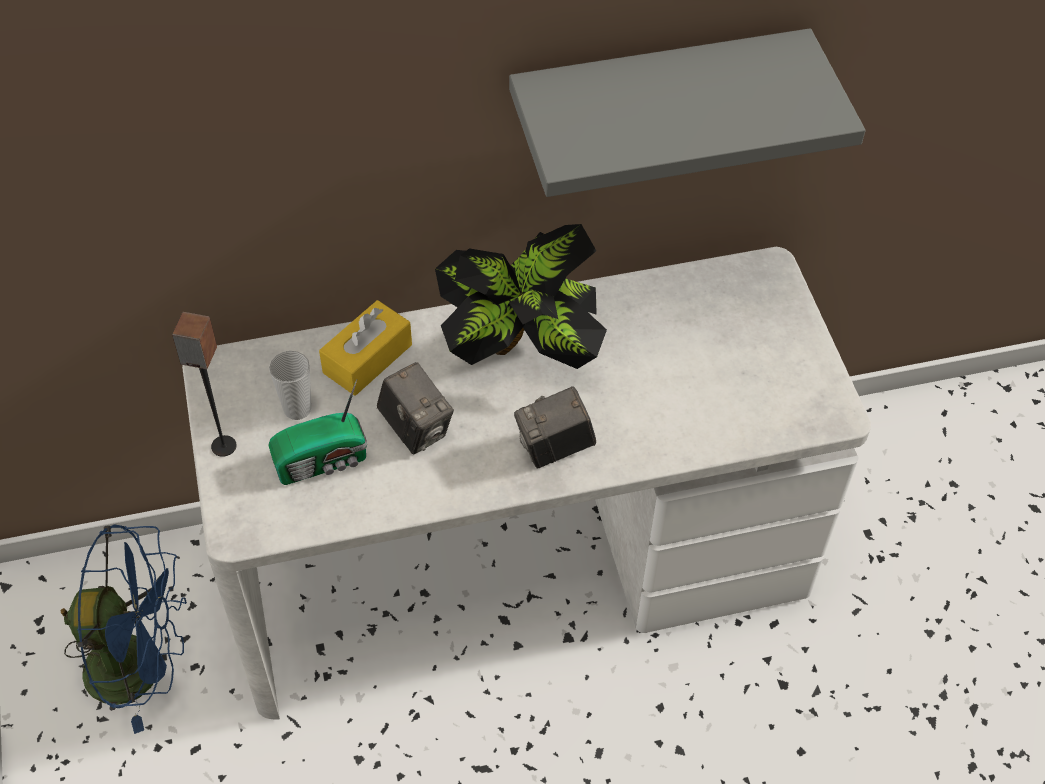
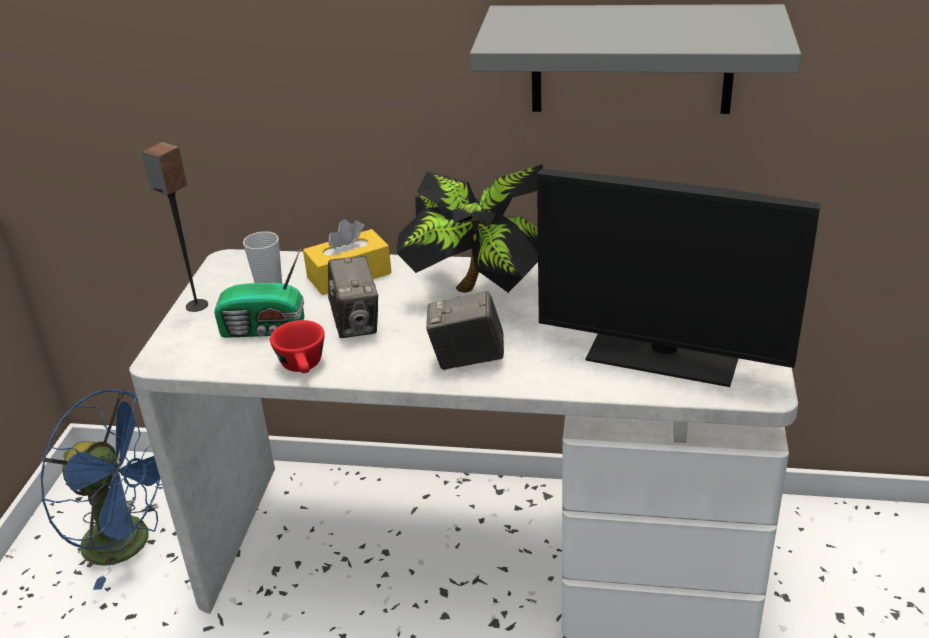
camera: 25 degrees right, 20 degrees down
none -> red cup [270,320,325,373]
none -> monitor [537,169,820,387]

